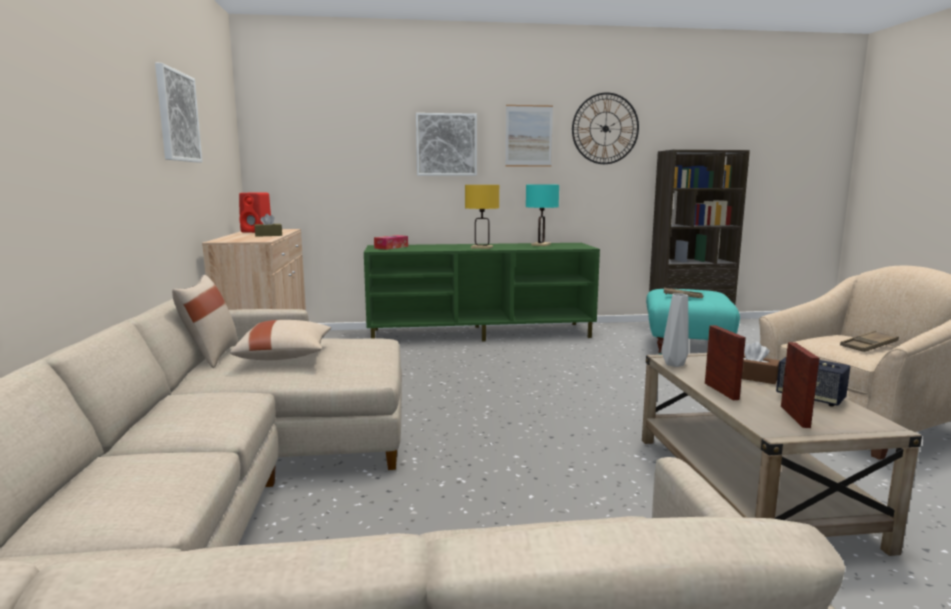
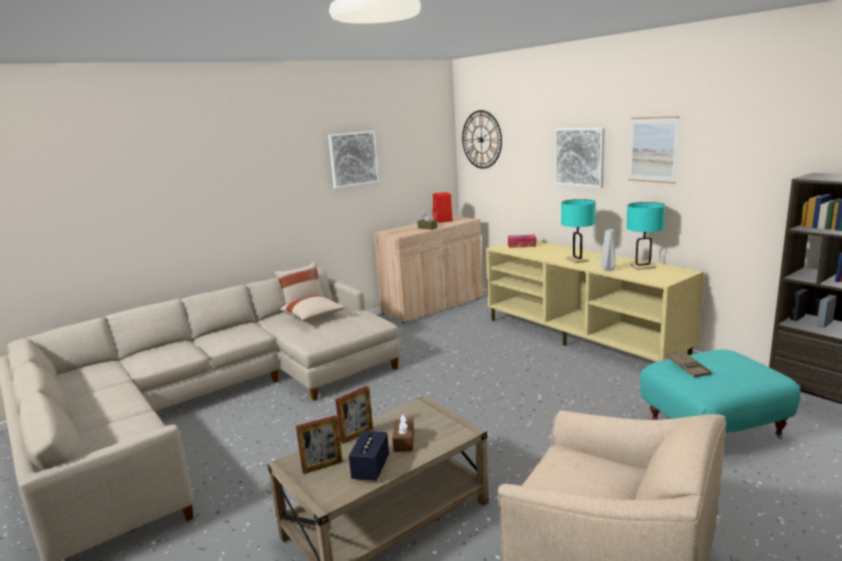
camera: 60 degrees right, 5 degrees up
green tv stand [364,243,600,341] -> beige tv stand [486,241,704,362]
yellow table lamp [465,185,499,249] -> turquoise table lamp [561,199,595,263]
wall clock [572,92,639,164] -> wall clock moved to [462,110,502,169]
grey vase [661,293,689,367] -> grey vase moved to [600,229,616,271]
brown tray [840,331,899,352] -> none

